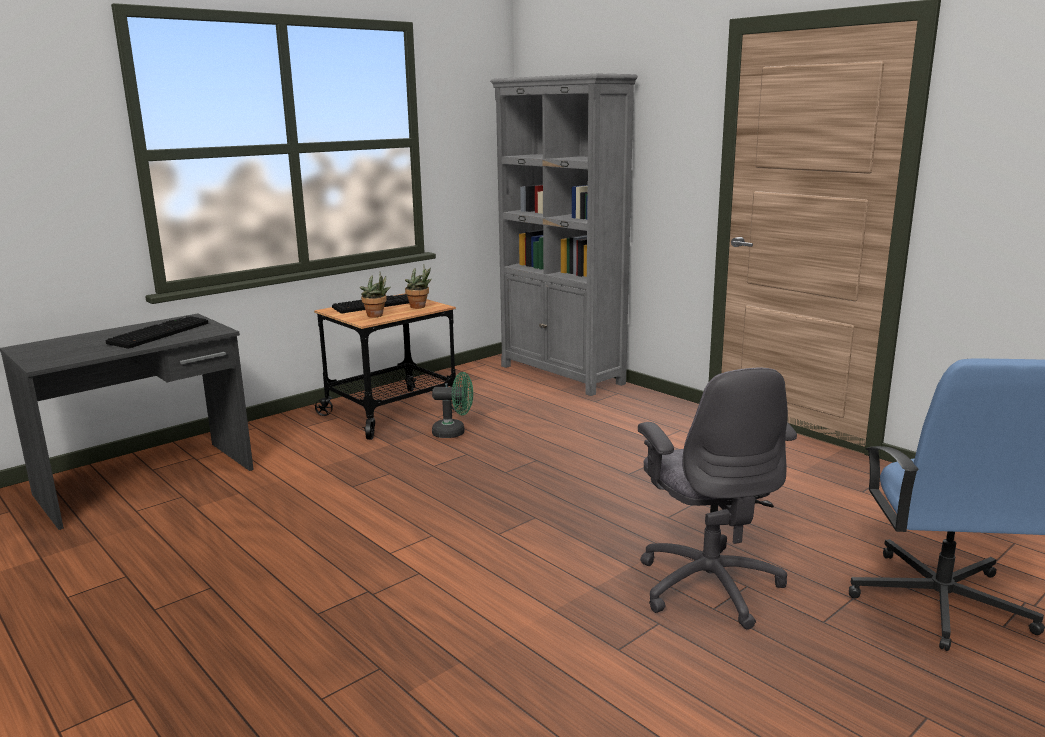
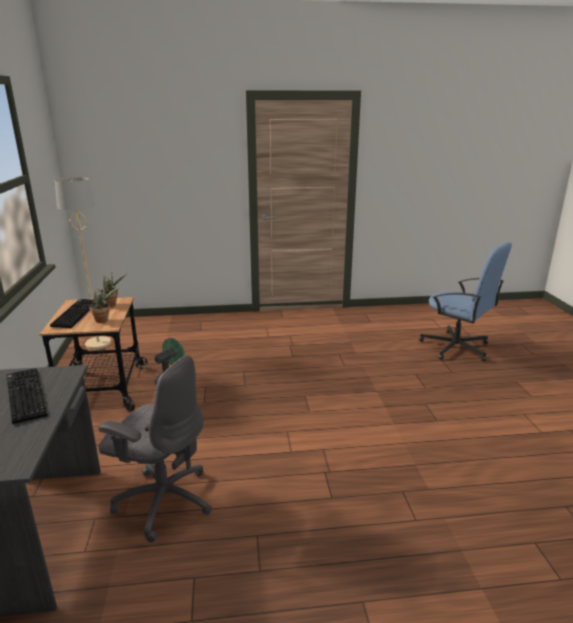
camera: 55 degrees left, 5 degrees up
grey bookcase [490,74,638,396] -> none
grey office chair [638,367,797,630] -> grey office chair moved to [98,355,212,543]
none -> beige floor lamp [55,177,111,350]

